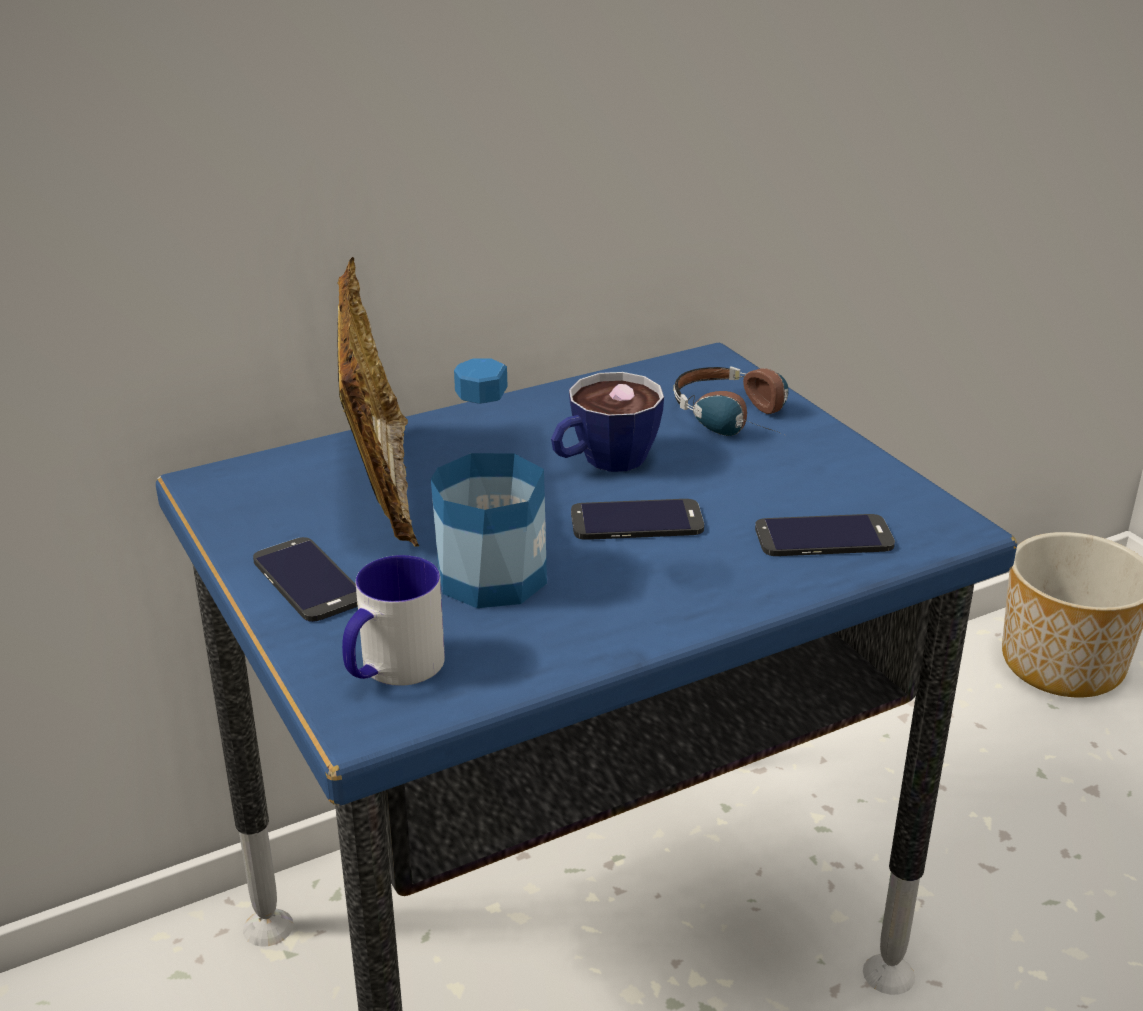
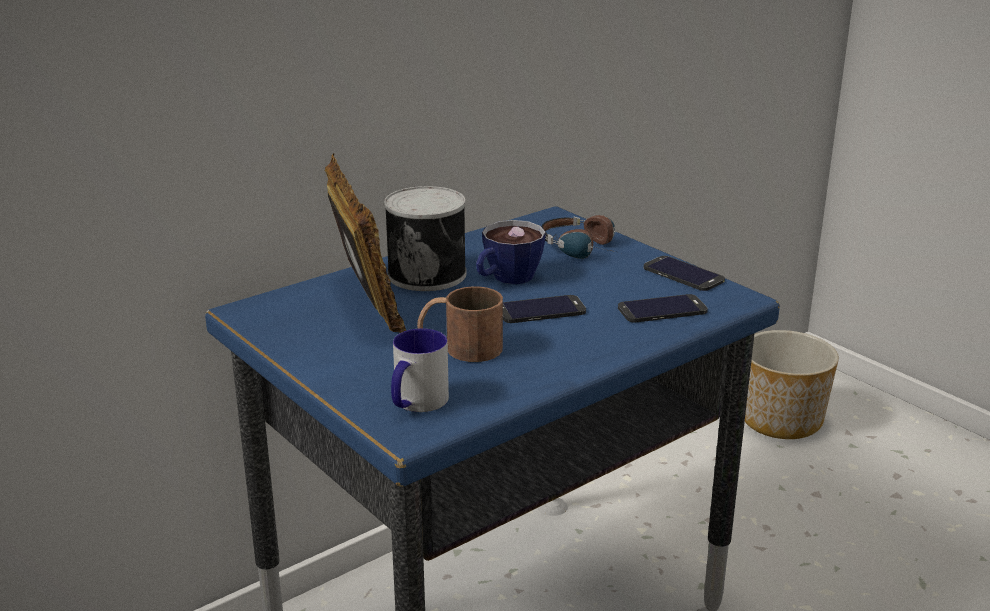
camera: 10 degrees left, 5 degrees down
phone [253,537,358,622] -> phone moved to [644,256,725,291]
bottle [431,358,547,608] -> brown mug [417,286,503,362]
none -> can [384,186,466,291]

